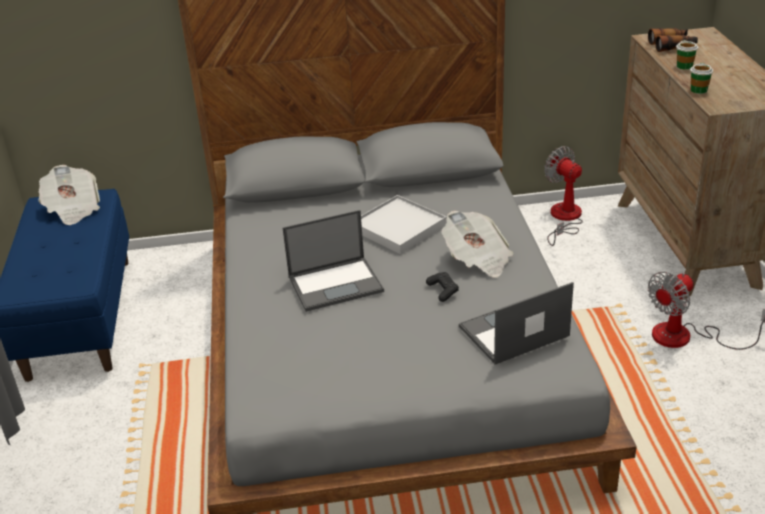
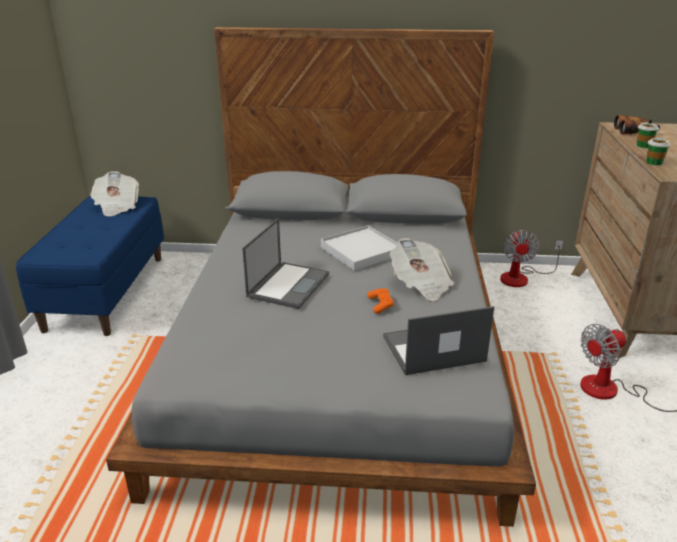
camera: 10 degrees right, 5 degrees down
laptop [282,210,384,312] -> laptop turned 60 degrees counterclockwise [242,218,329,309]
black game controller [426,272,459,302] -> orange game controller [367,288,394,314]
fan [544,146,583,246] -> fan turned 150 degrees counterclockwise [500,230,563,287]

